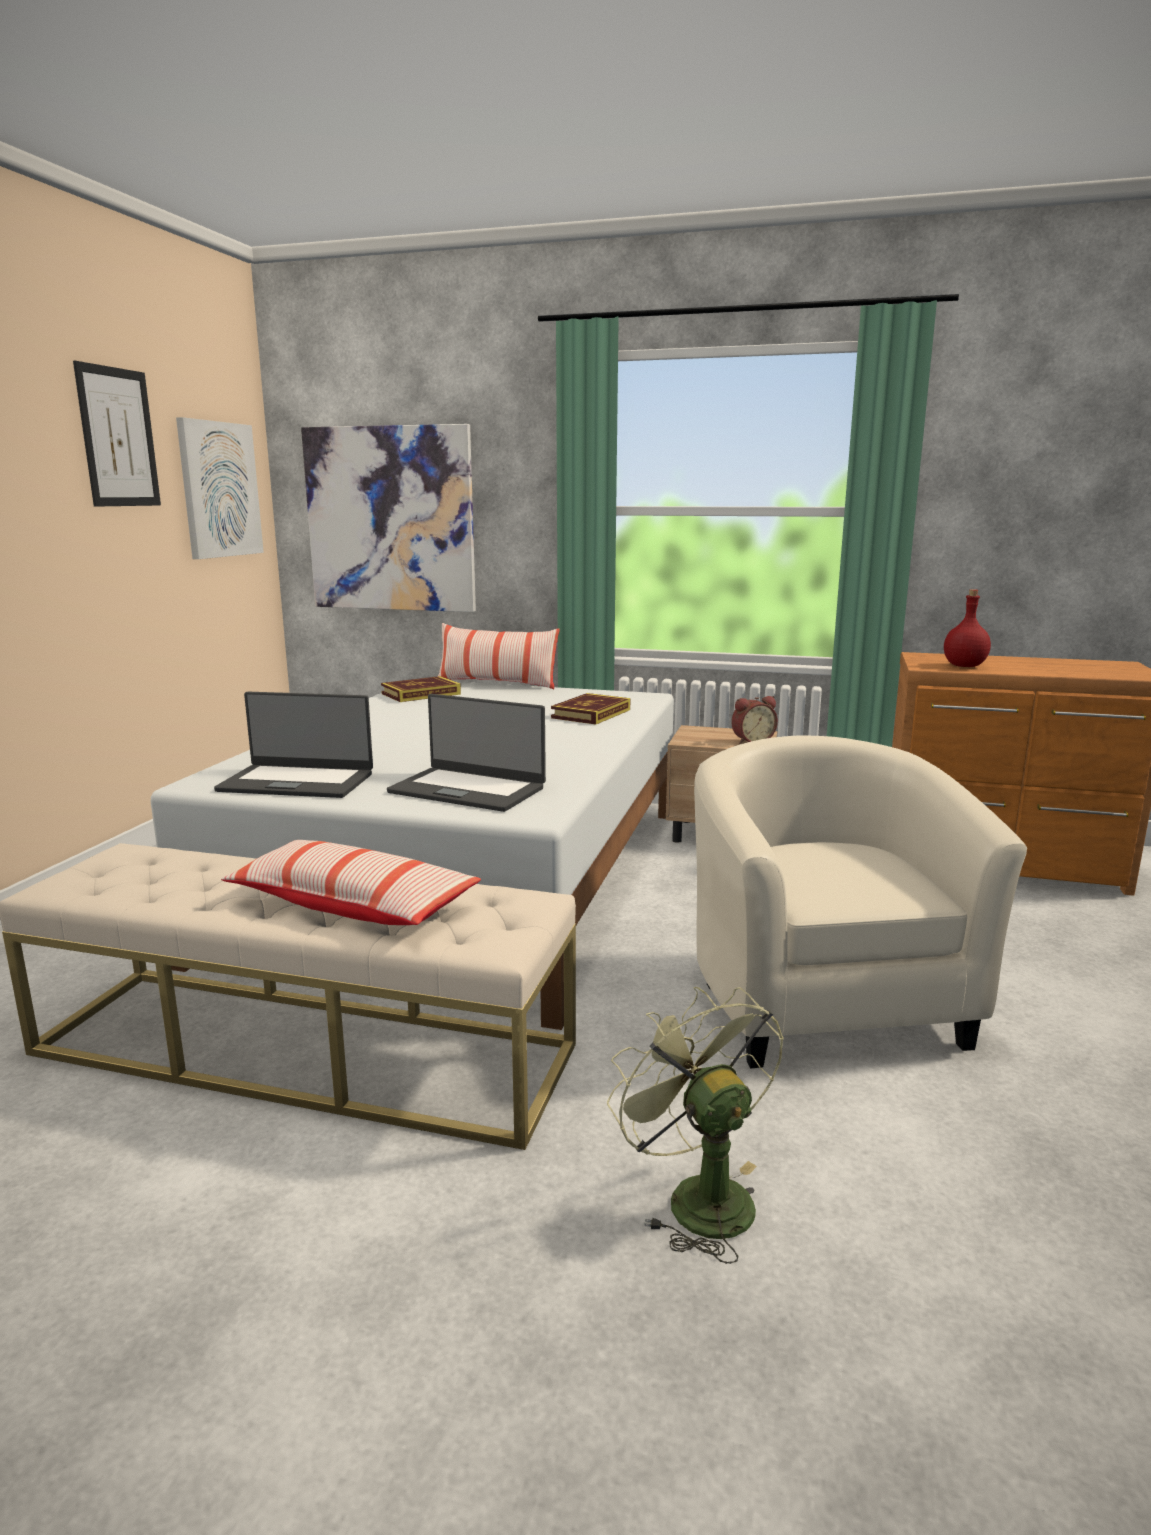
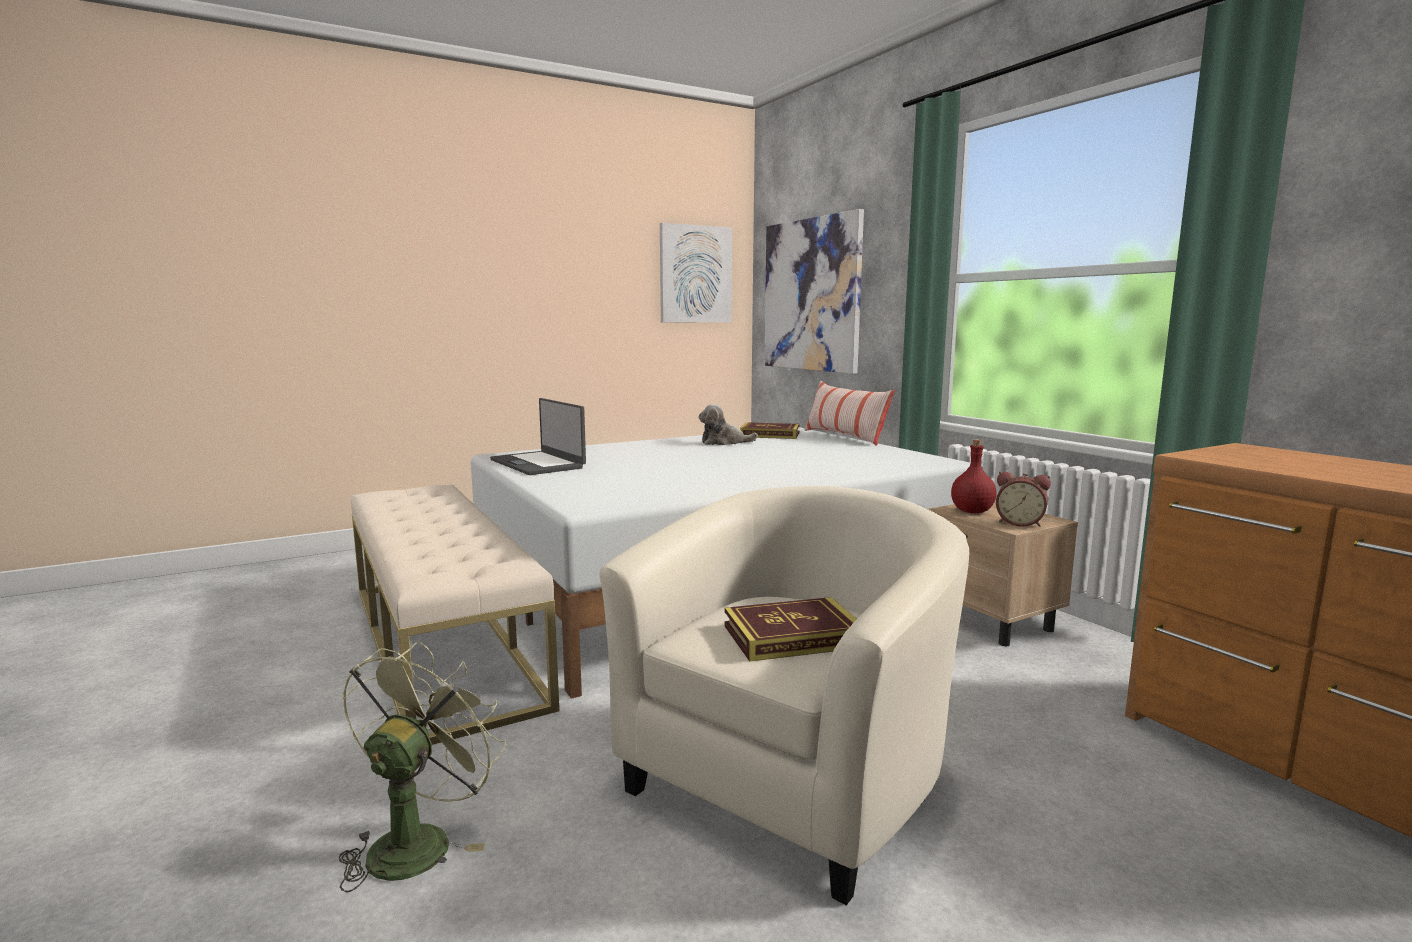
camera: 45 degrees right, 5 degrees down
picture [73,361,161,507] -> none
pillow [221,840,481,925] -> none
laptop [387,694,546,812] -> none
book [551,693,630,725] -> book moved to [725,597,856,662]
red bottle [944,589,991,667] -> red bottle moved to [951,439,997,513]
none -> plush toy [699,404,758,445]

